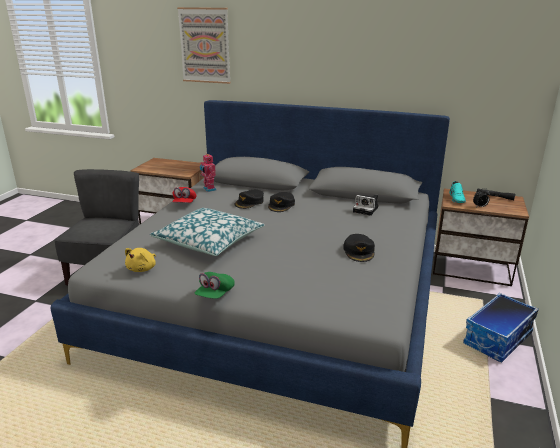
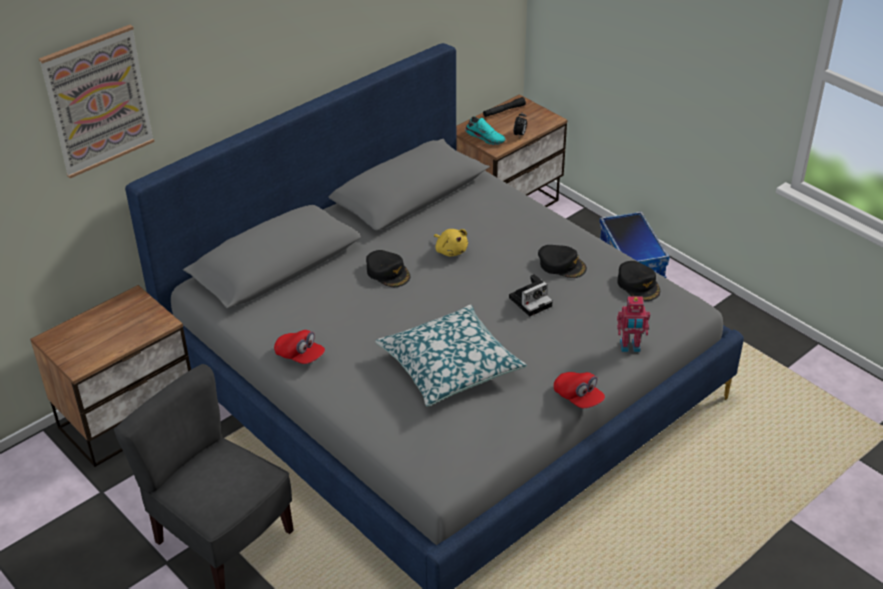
camera: 60 degrees left, 15 degrees up
yellow plush toy [125,248,156,272] -> yellow plush toy moved to [434,229,468,257]
green cap [195,272,235,299] -> red cap [554,372,605,408]
toy robot [200,154,216,192] -> toy robot moved to [617,297,650,352]
black cap [234,190,264,209] -> black cap moved to [617,261,660,301]
camera [353,194,378,216] -> camera moved to [509,274,553,316]

